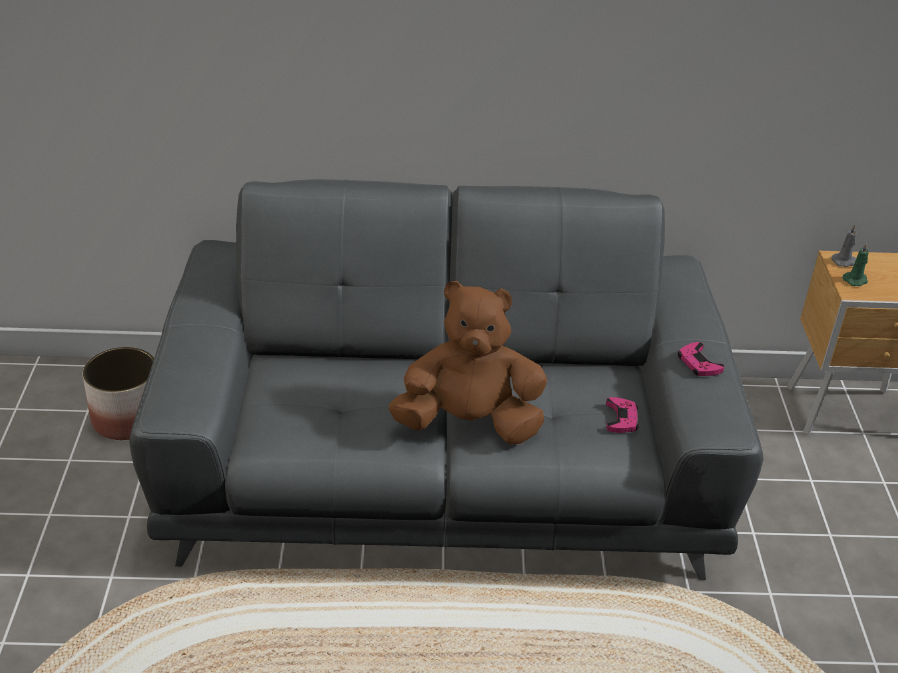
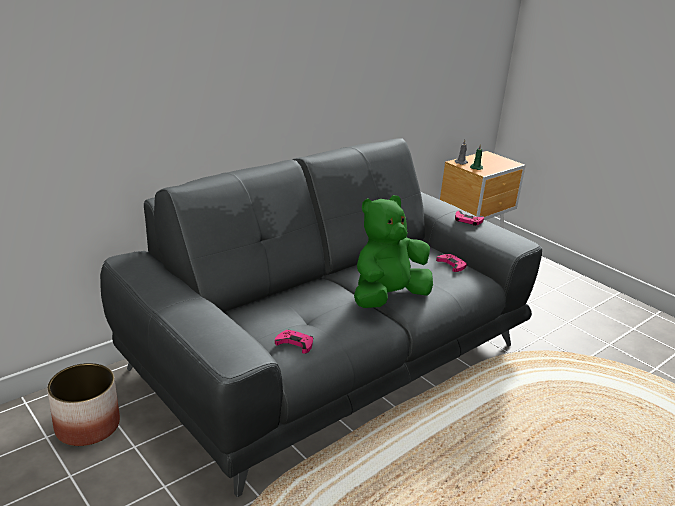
camera: 40 degrees left, 10 degrees down
brown plush toy [389,281,547,445] -> green plush toy [354,195,433,308]
none -> pink game controller [275,330,313,353]

